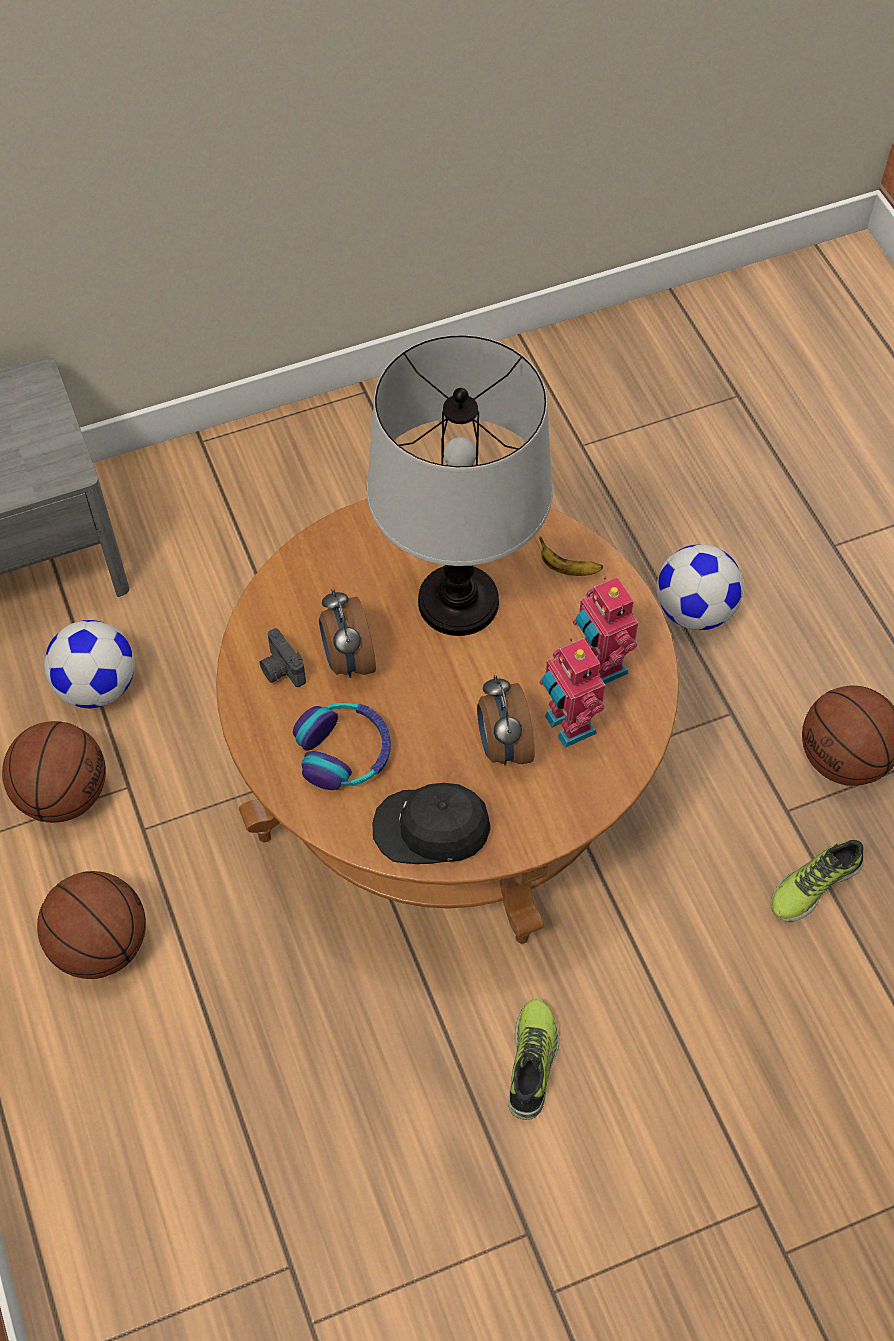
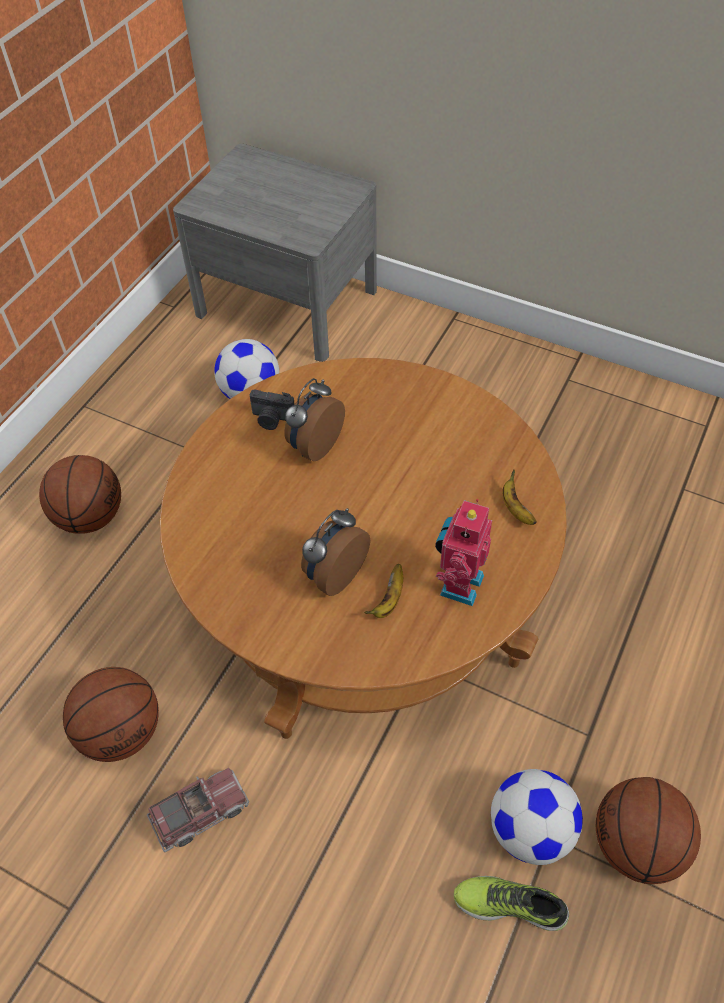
camera: 50 degrees right, 5 degrees down
basketball [2,721,106,823] -> basketball moved to [63,667,159,762]
camera [259,628,306,687] -> camera turned 90 degrees counterclockwise [250,389,295,430]
headphones [293,703,391,790] -> none
table lamp [367,335,553,636] -> none
black cap [373,783,491,864] -> none
shoe [508,998,560,1120] -> toy truck [147,768,249,852]
toy robot [539,638,605,748] -> banana [364,564,403,618]
football [656,545,744,630] -> football moved to [491,769,583,865]

